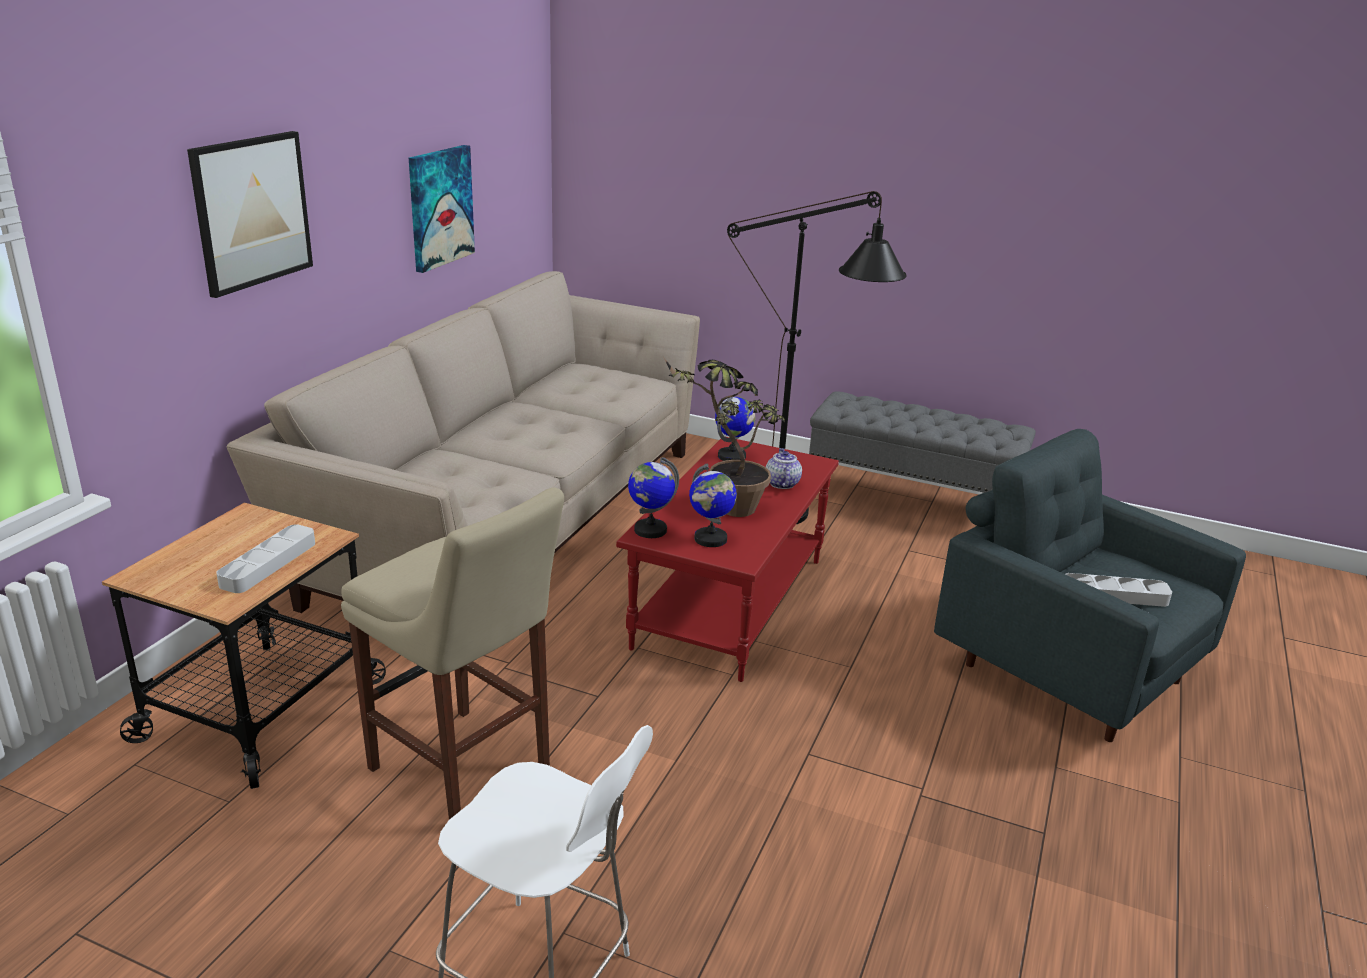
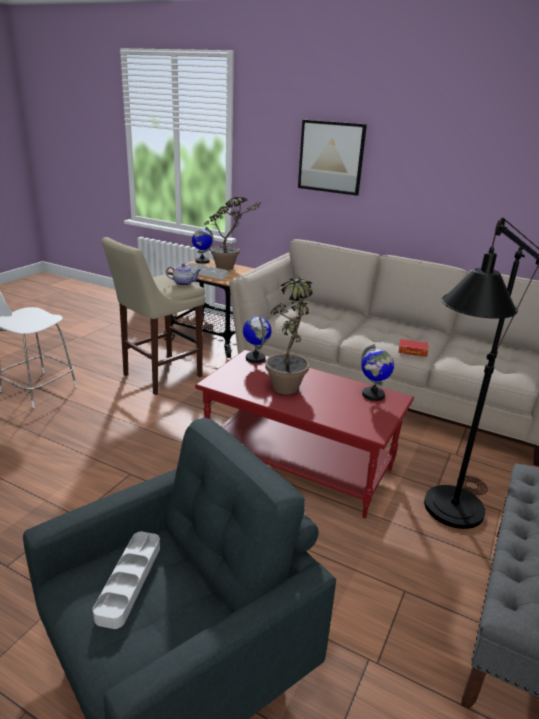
camera: 95 degrees right, 0 degrees up
picture [409,145,475,273] -> none
globe [689,464,737,547] -> globe moved to [192,227,213,264]
teapot [766,448,802,489] -> teapot moved to [166,263,201,286]
none -> potted plant [204,197,261,270]
none -> book [399,339,428,357]

